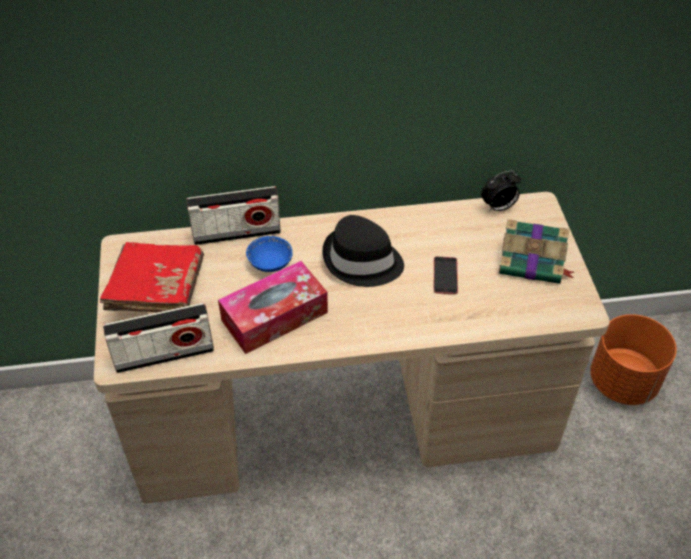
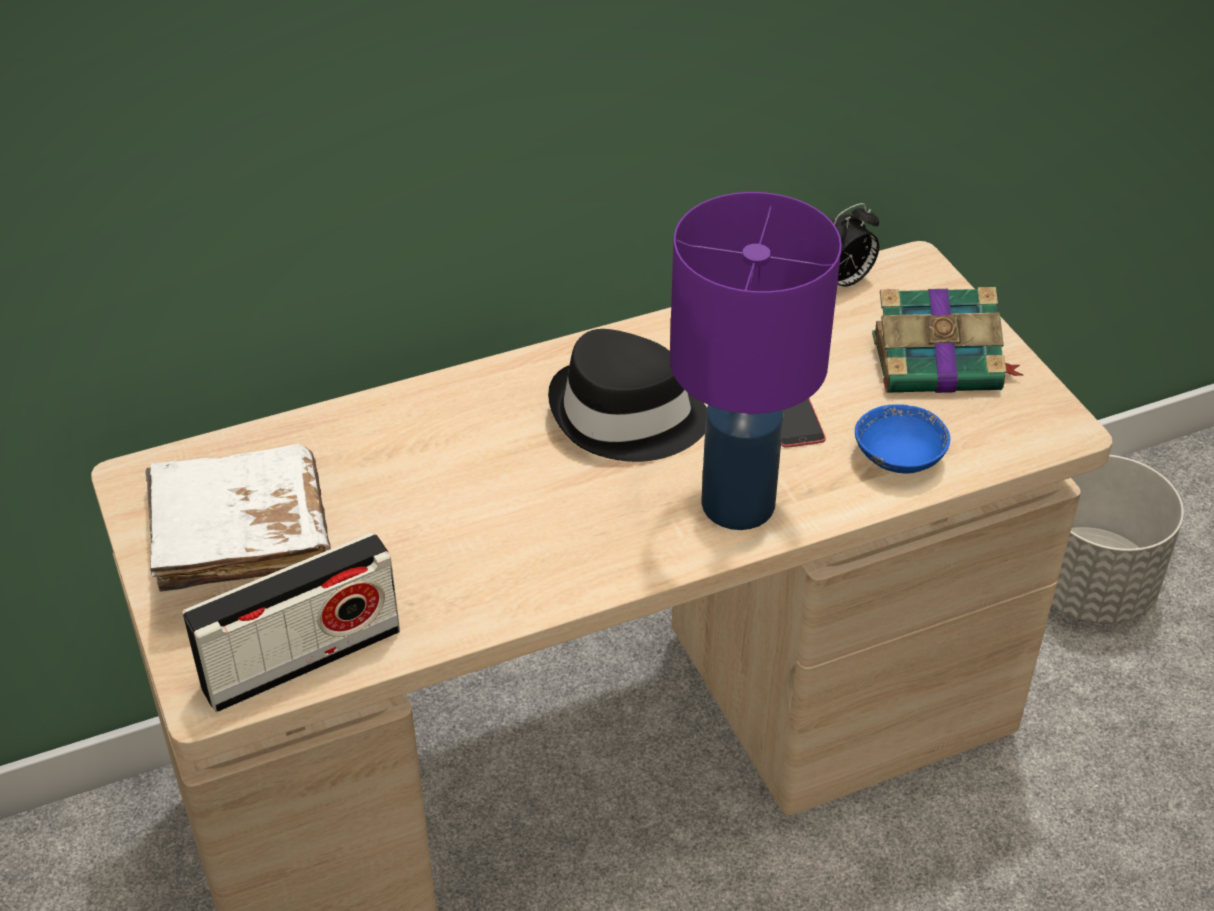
camera: 15 degrees left, 5 degrees down
red book [100,242,204,312] -> white book [145,444,331,592]
radio [187,186,281,245] -> none
tissue box [218,261,328,354] -> none
blue bowl [246,236,293,272] -> blue bowl moved to [855,404,950,473]
orange planter [590,314,677,405] -> grey planter [1051,455,1184,624]
none -> purple table lamp [670,192,842,530]

